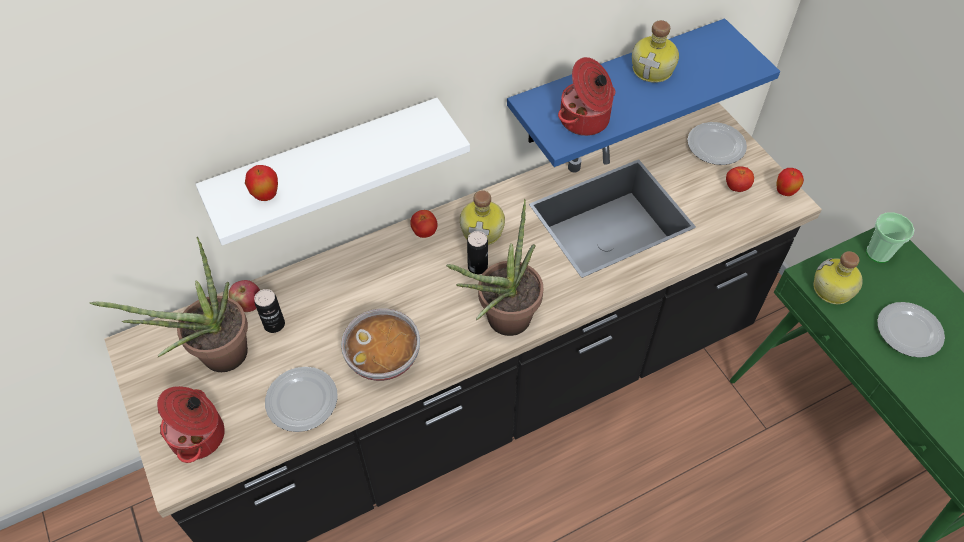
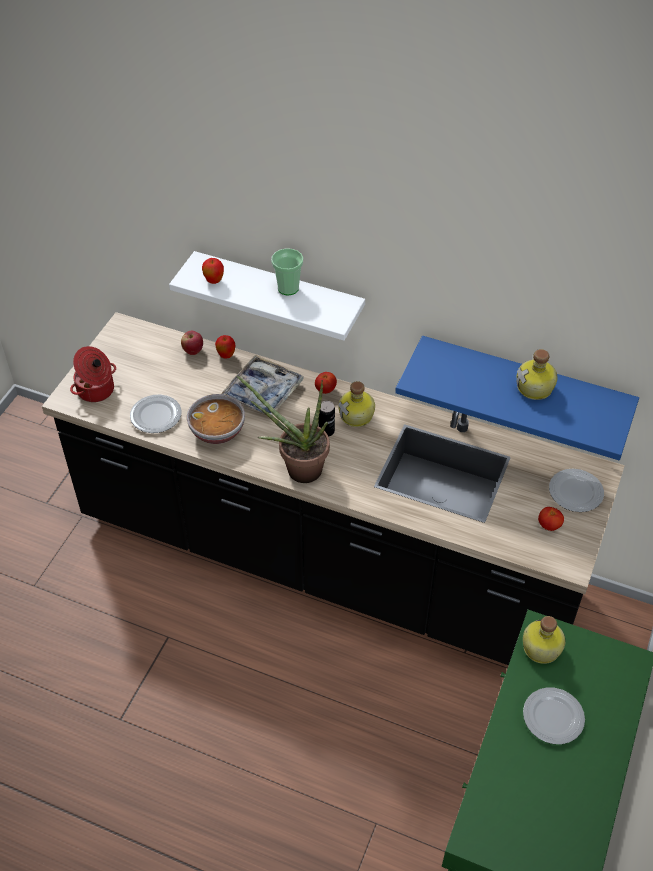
camera: 50 degrees right, 5 degrees down
potted plant [89,237,248,372] -> none
can [254,289,285,333] -> none
cooking pot [558,57,615,136] -> none
apple [776,168,804,196] -> apple moved to [215,335,235,359]
cup [866,212,914,263] -> cup moved to [271,248,303,295]
none -> tray [221,355,303,416]

